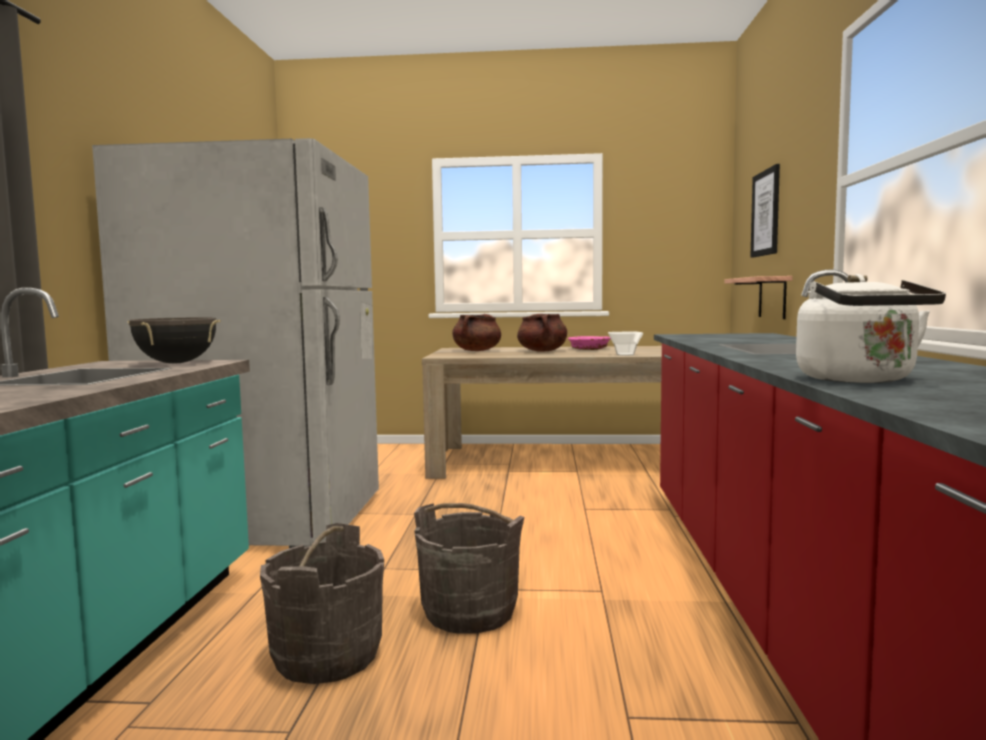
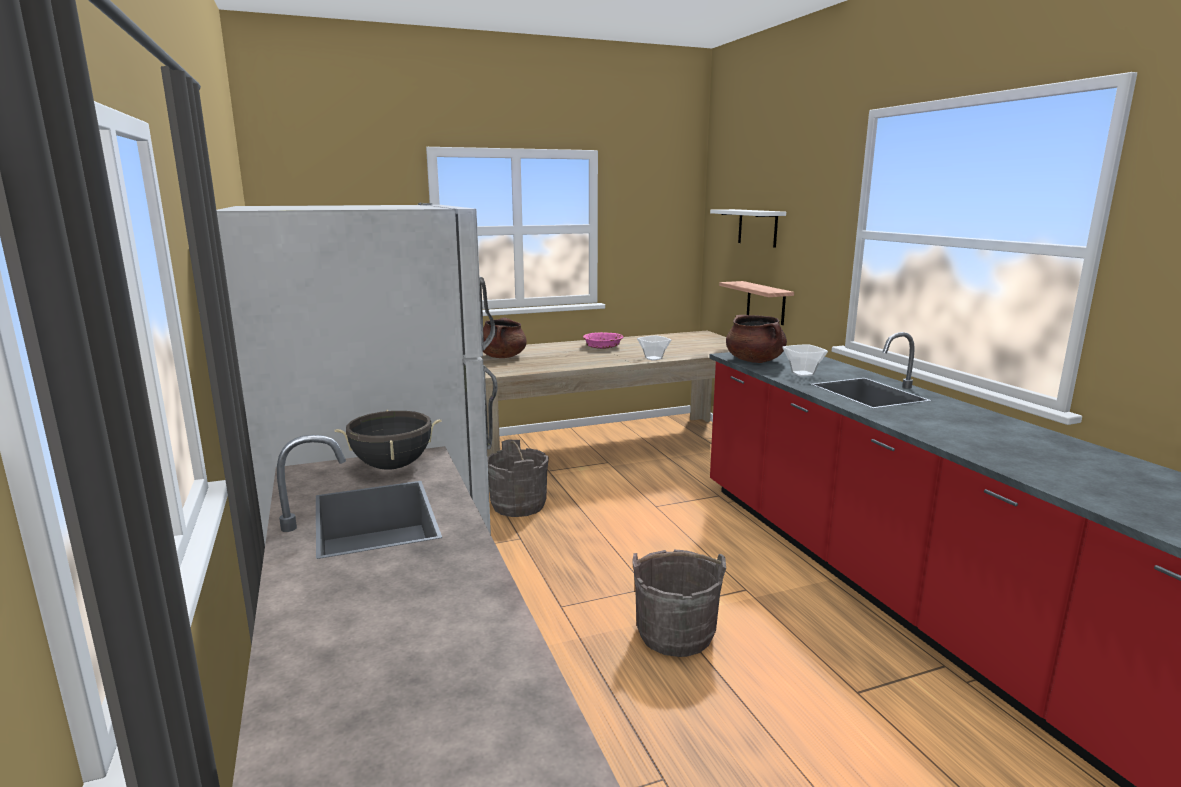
camera: 25 degrees left, 10 degrees up
grey bucket [260,523,384,684] -> grey bucket moved to [487,440,549,517]
brown cooking pot [517,314,567,352] -> brown cooking pot moved to [726,315,787,363]
picture [751,164,780,258] -> white shelf [710,209,786,247]
white kettle [796,274,946,383] -> none
none -> bowl [782,345,828,376]

